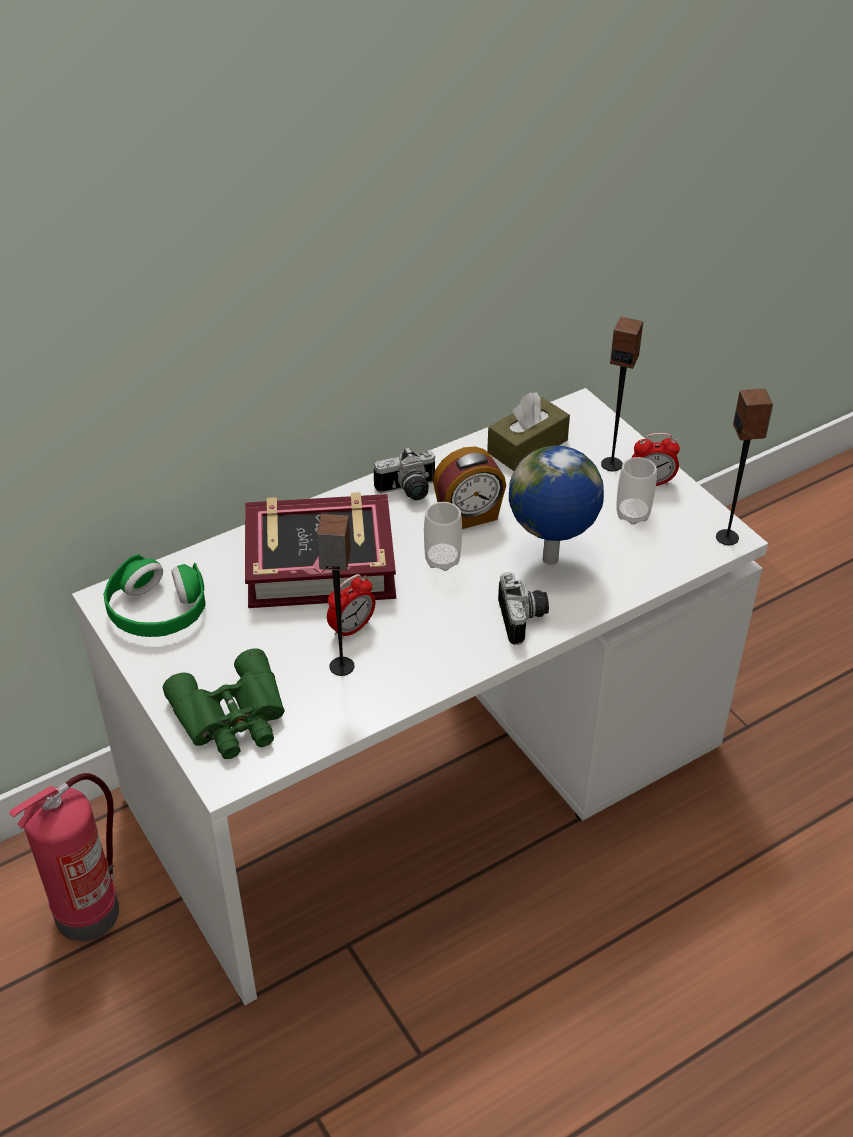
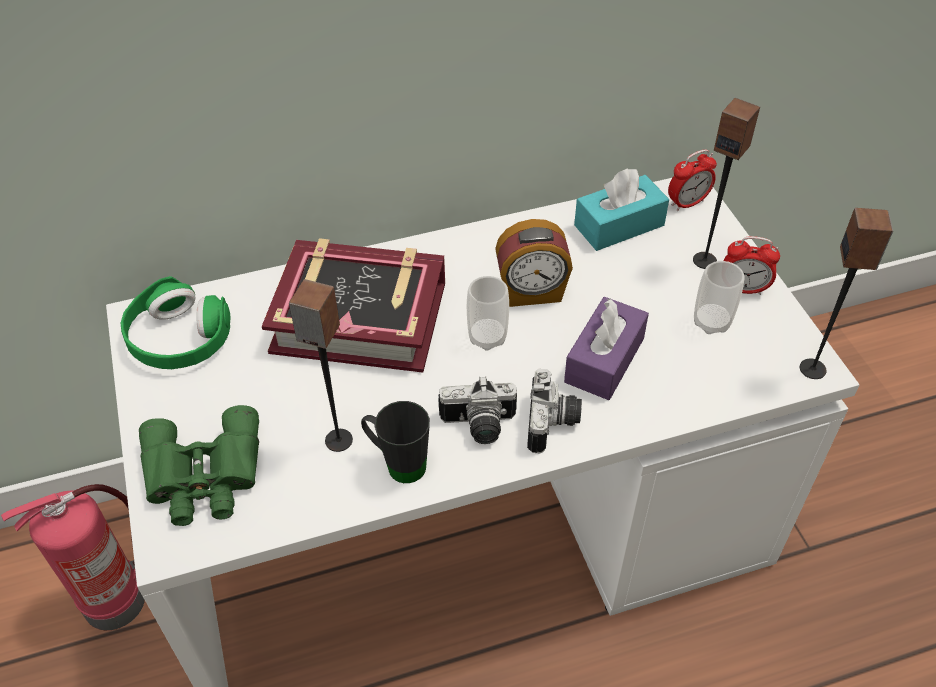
camera: 15 degrees right, 5 degrees up
alarm clock [327,574,375,640] -> alarm clock moved to [668,150,717,211]
camera [373,447,435,500] -> camera moved to [438,376,517,444]
brown tissue box [487,392,570,471] -> turquoise tissue box [574,168,669,251]
globe [509,446,604,565] -> purple tissue box [564,297,649,400]
none -> black mug [361,401,430,483]

